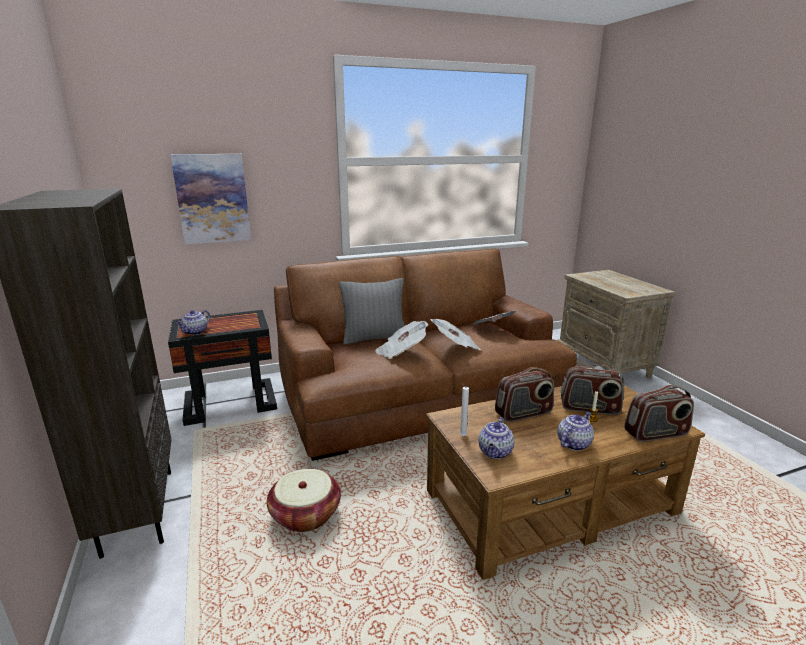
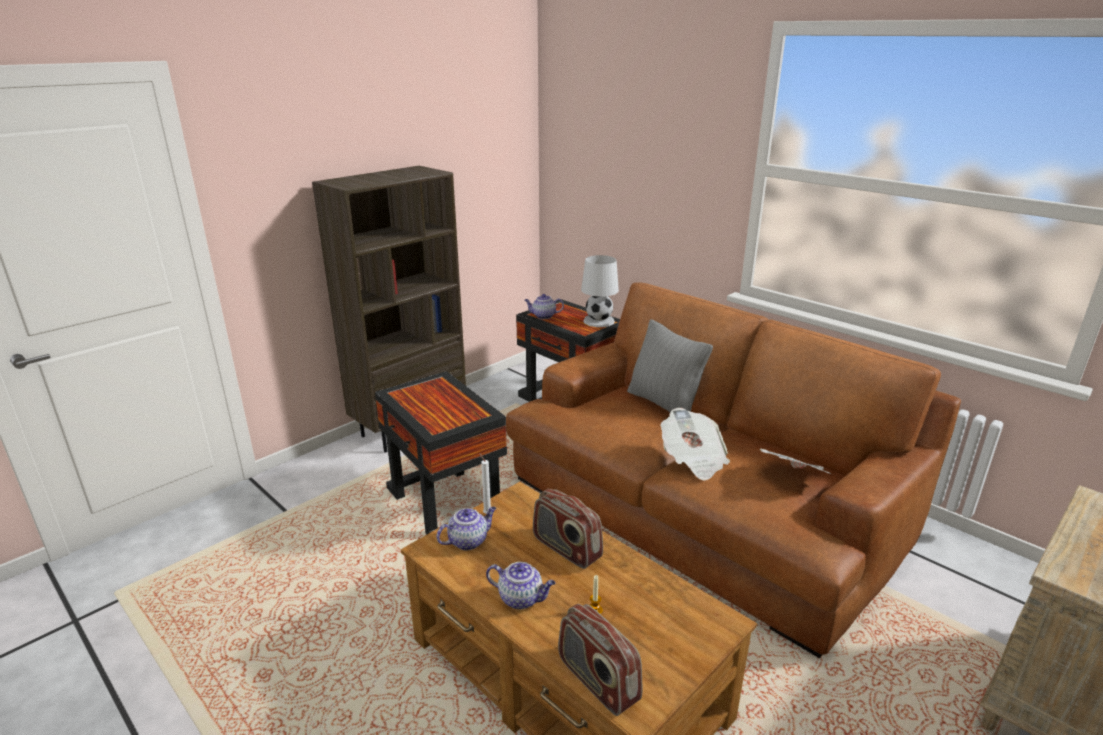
camera: 65 degrees right, 5 degrees up
picture [170,154,251,244] -> none
basket [267,469,341,532] -> black side table [375,371,507,535]
newspaper [375,321,428,359] -> none
teapot [478,417,514,459] -> teapot turned 150 degrees clockwise [436,507,496,550]
radio [561,364,624,415] -> none
none -> white table lamp [581,255,619,327]

